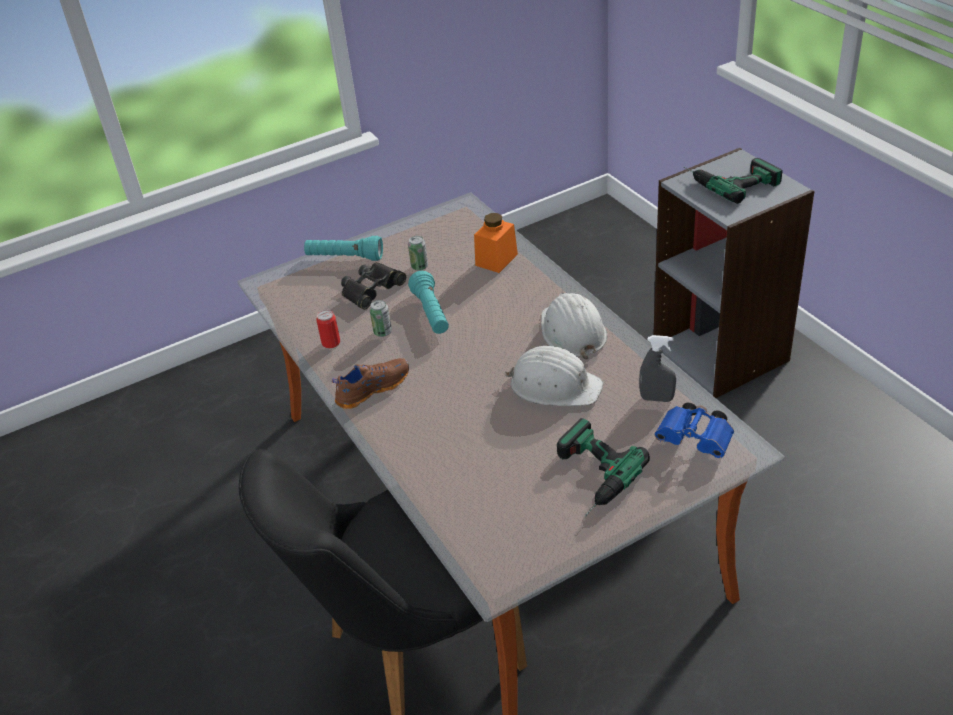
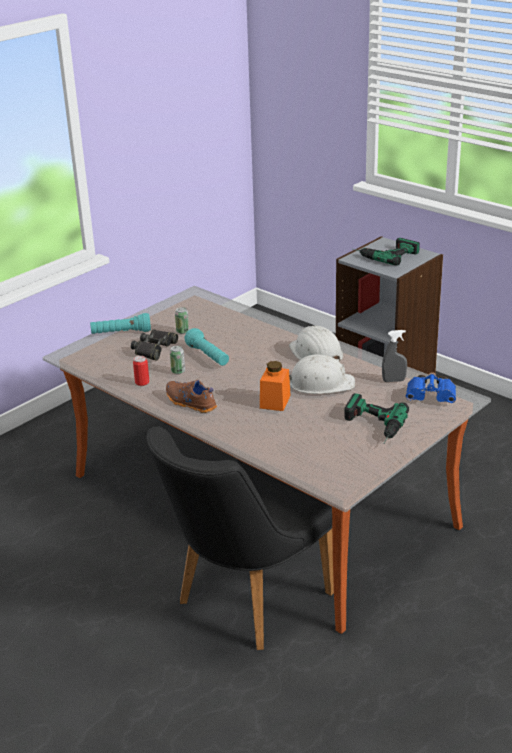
camera: 20 degrees left, 10 degrees down
brown shoe [332,358,409,409] -> brown shoe turned 90 degrees counterclockwise [166,380,217,413]
orange jar [474,213,518,273] -> orange jar moved to [260,361,291,411]

